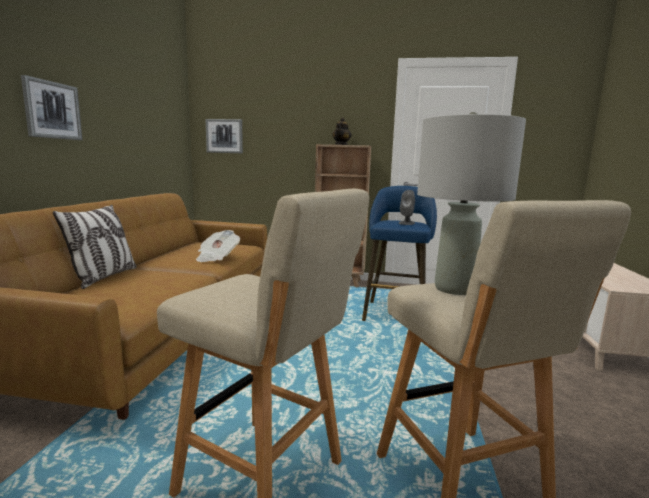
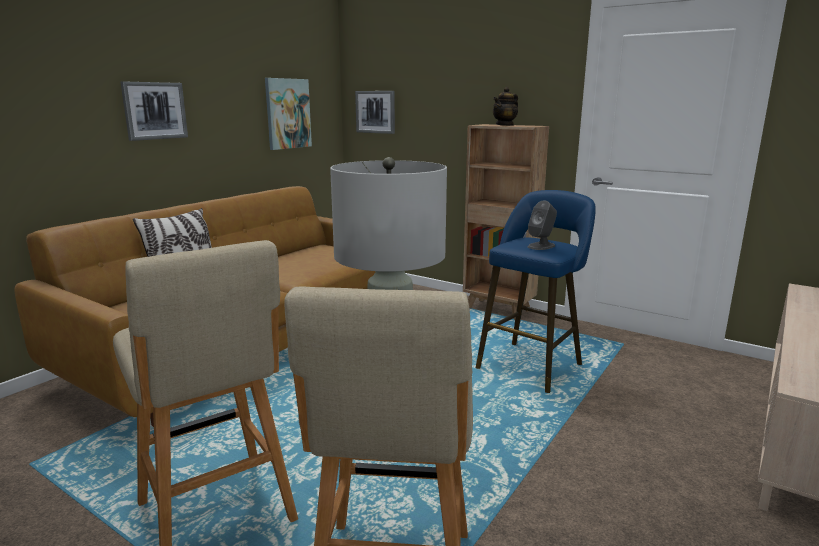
camera: 25 degrees right, 5 degrees up
newspaper [196,230,240,262] -> none
none -> picture [265,78,312,150]

